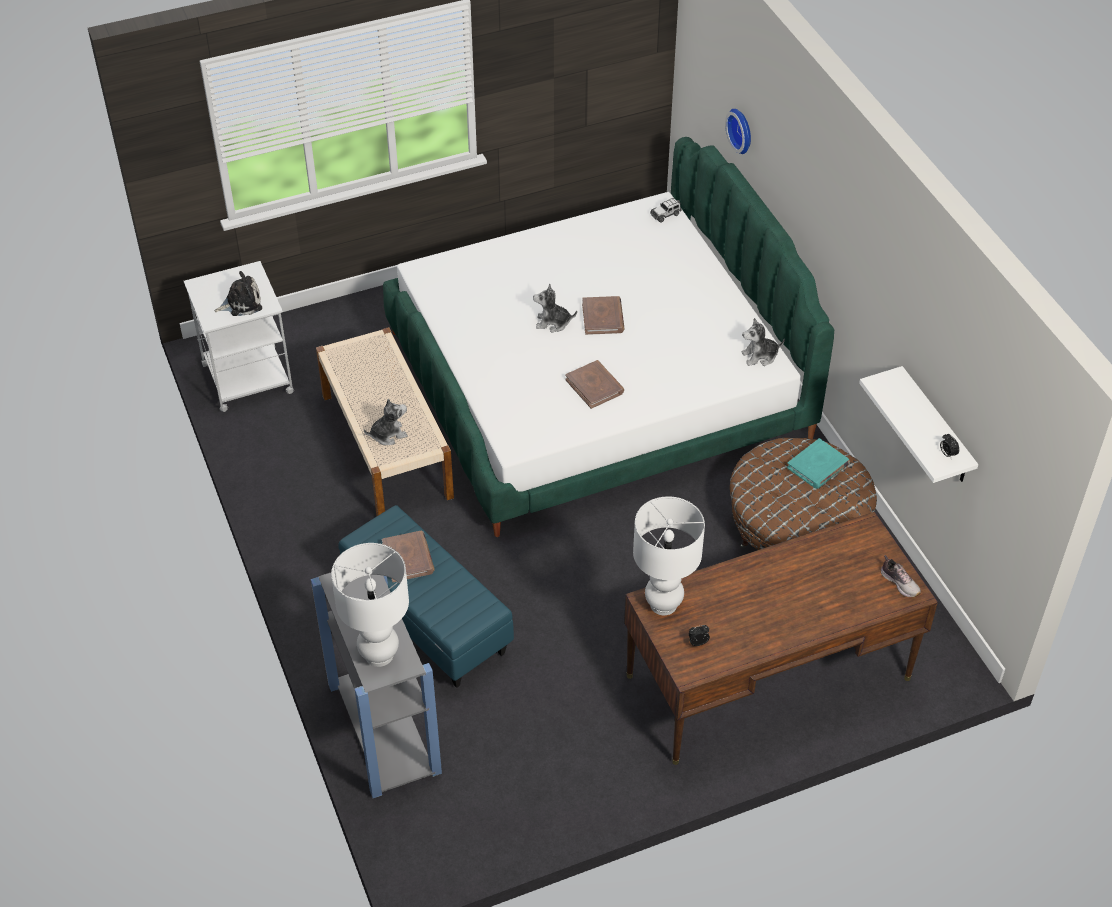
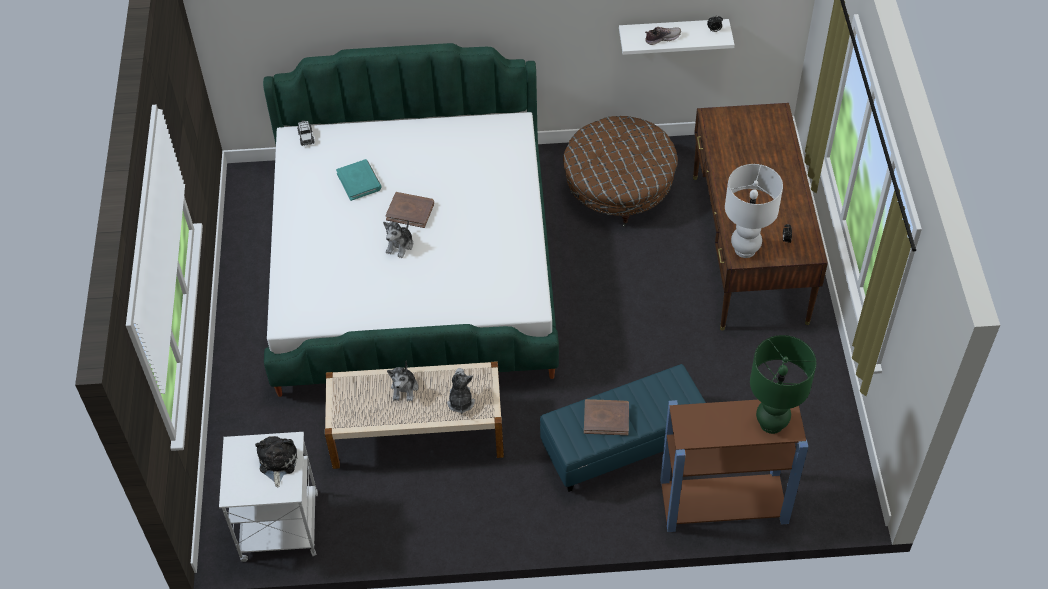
camera: 70 degrees left, 5 degrees up
grey bookcase [311,573,442,798] -> brown bookcase [660,400,808,532]
white table lamp [331,543,409,667] -> green table lamp [750,335,817,434]
brown book [565,360,624,409] -> none
wall clock [725,109,751,154] -> none
plush toy [741,318,785,366] -> plush toy moved to [387,361,418,402]
turquoise book [787,438,850,489] -> turquoise book moved to [336,159,381,201]
shoe [881,555,921,597] -> shoe moved to [645,26,681,45]

